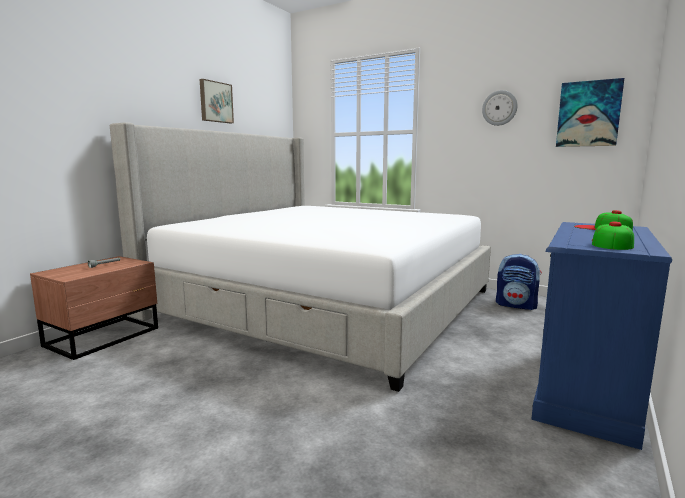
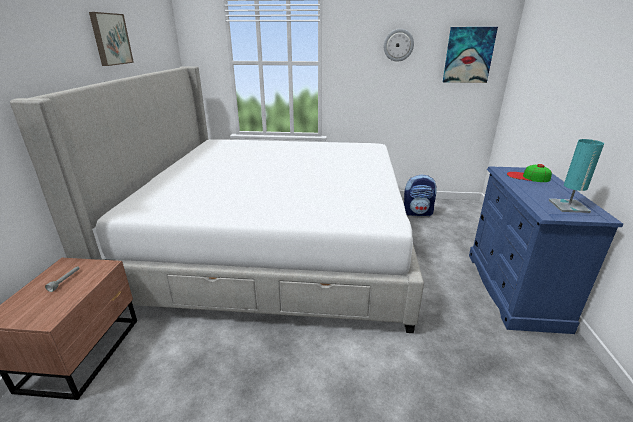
camera: 25 degrees left, 15 degrees up
cap [592,221,634,250] -> turquoise table lamp [549,139,604,213]

